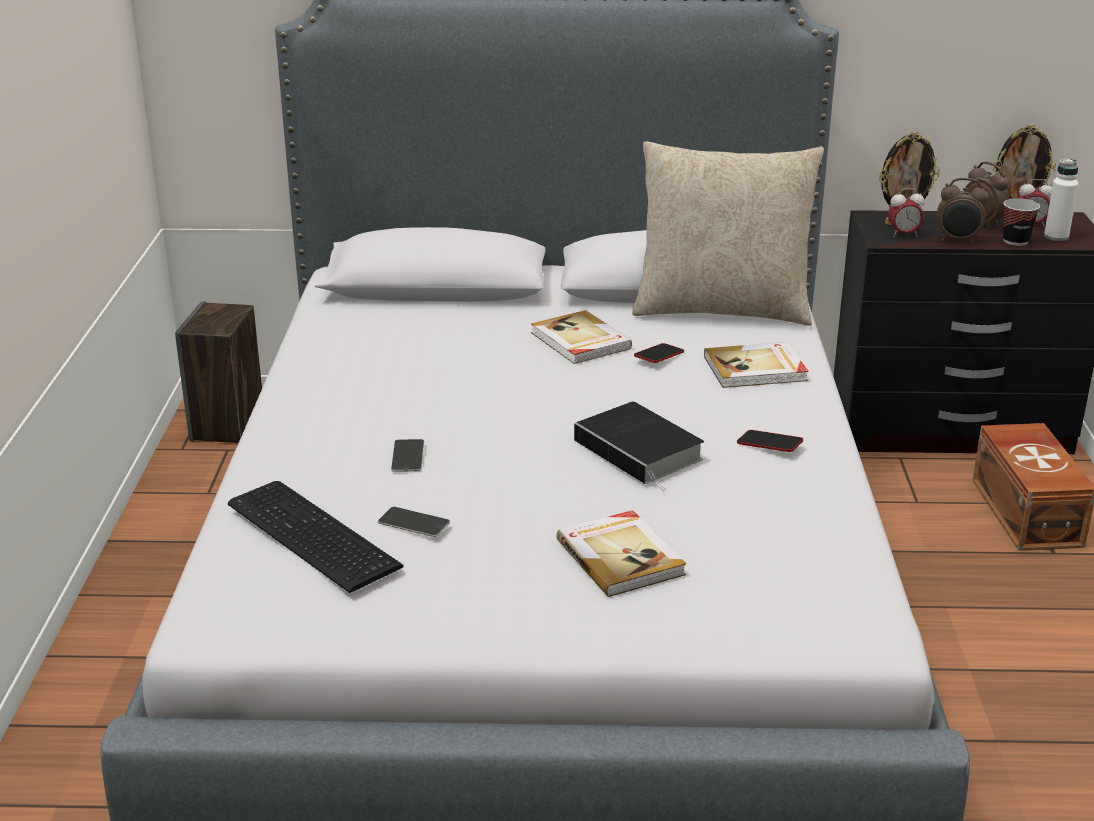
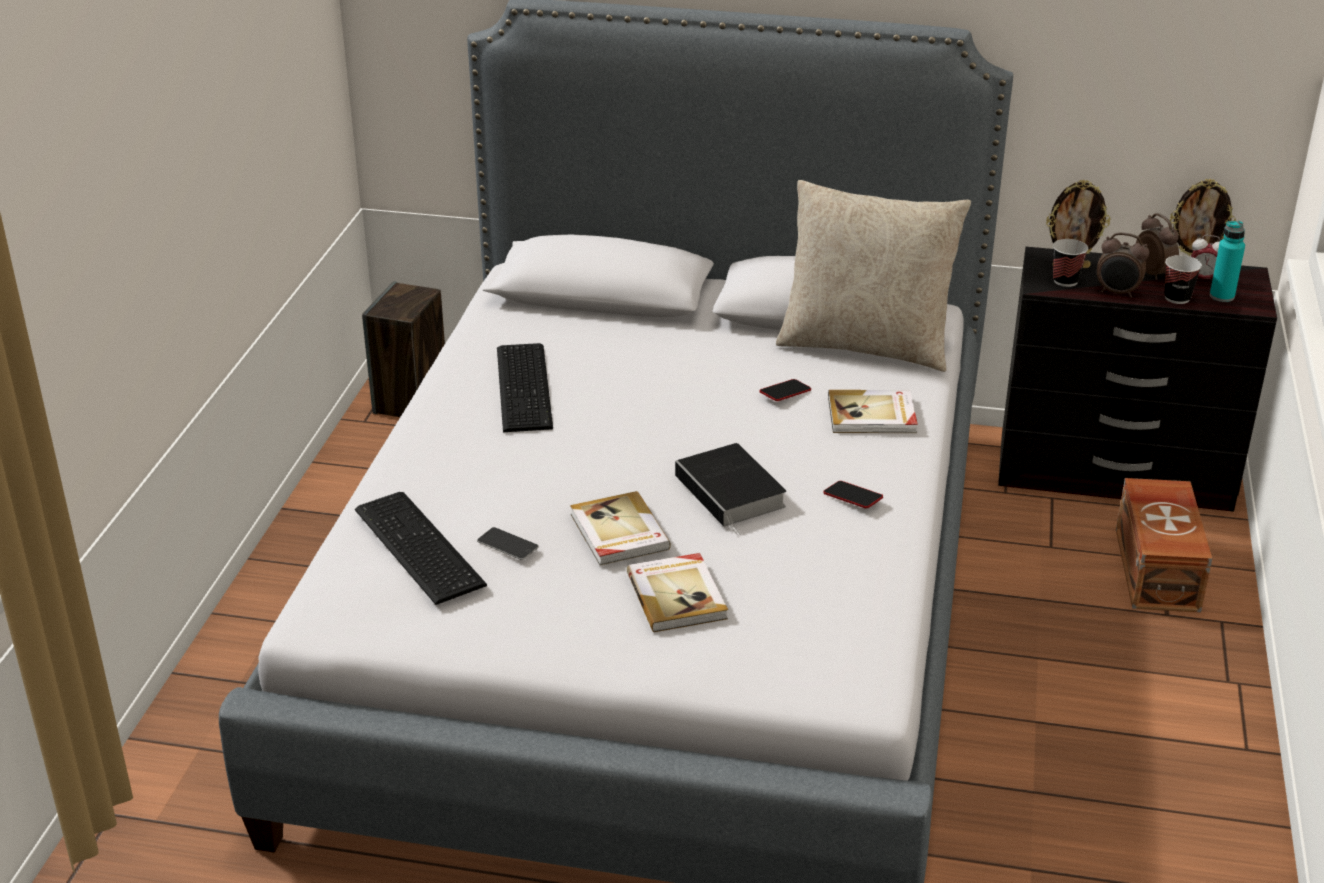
camera: 10 degrees right, 5 degrees up
phone [391,439,424,472] -> none
book [531,310,632,364] -> book moved to [570,491,671,565]
alarm clock [888,188,925,237] -> cup [1053,239,1088,287]
white bottle [1044,158,1079,241] -> turquoise bottle [1210,221,1245,302]
none -> keyboard [497,343,553,432]

